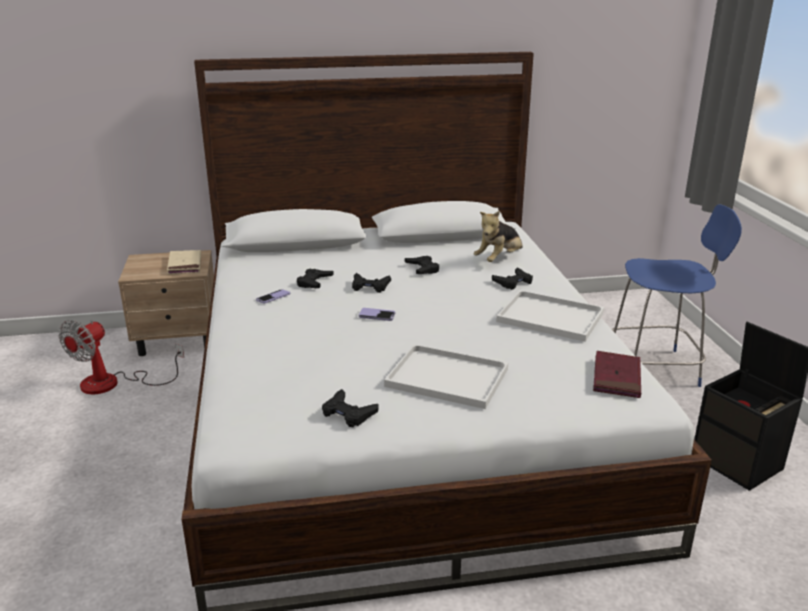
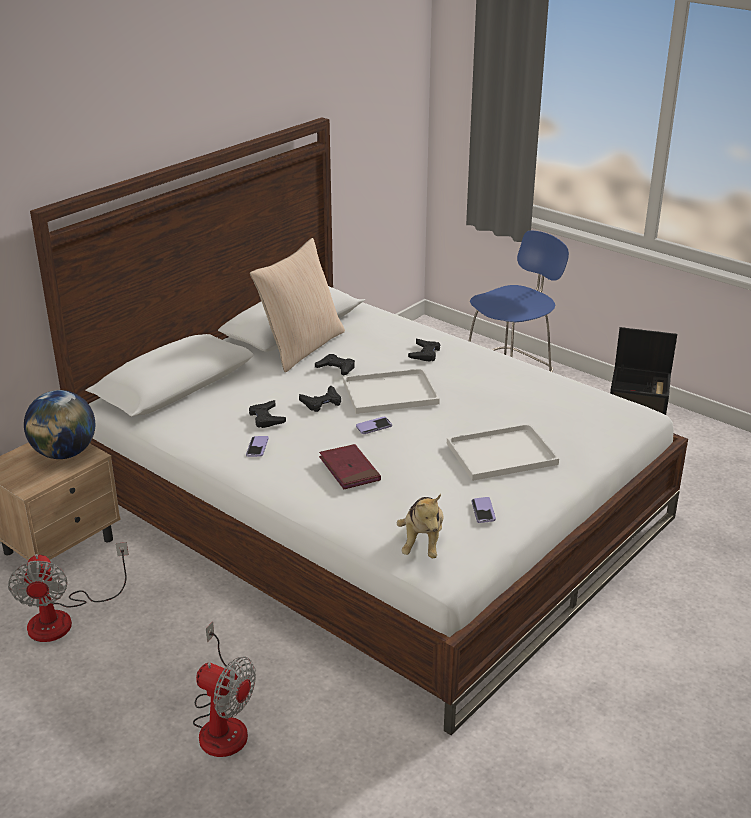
camera: 40 degrees left, 5 degrees up
beige book [167,250,201,274] -> globe [24,390,95,459]
black game controller [322,389,379,427] -> phone [472,497,496,523]
plush toy [474,211,523,262] -> plush toy moved to [397,494,444,558]
white tray [496,290,604,342] -> white tray moved to [343,368,440,414]
red book [593,351,641,398] -> red book moved to [319,444,381,489]
none -> fan [193,622,256,757]
none -> beige pillow [250,238,345,372]

